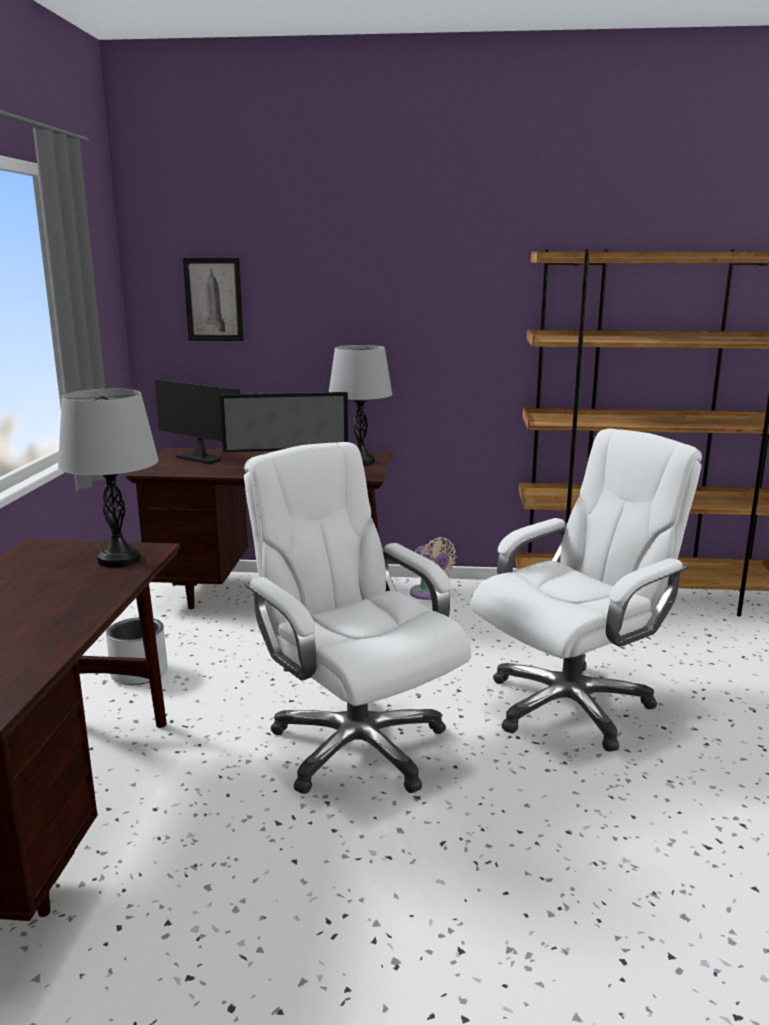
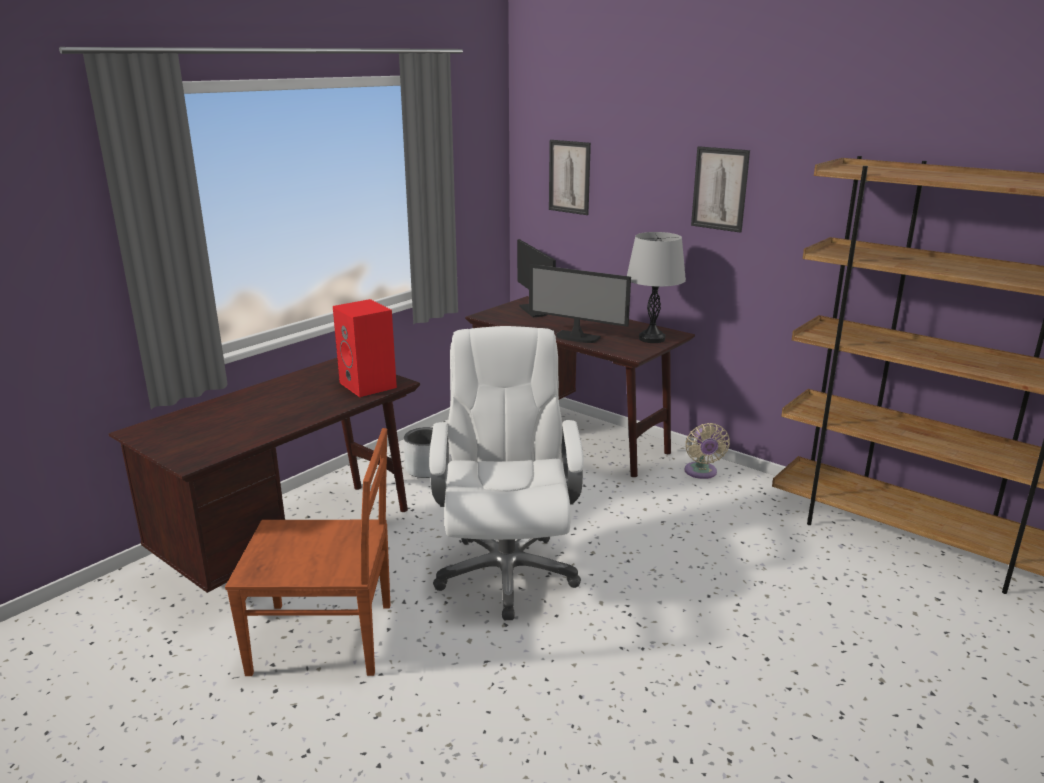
camera: 35 degrees right, 5 degrees up
grey table lamp [58,389,159,567] -> red speaker [333,299,397,397]
white office chair [471,428,702,752] -> none
none -> brown chair [225,428,390,676]
none -> picture [691,146,750,233]

